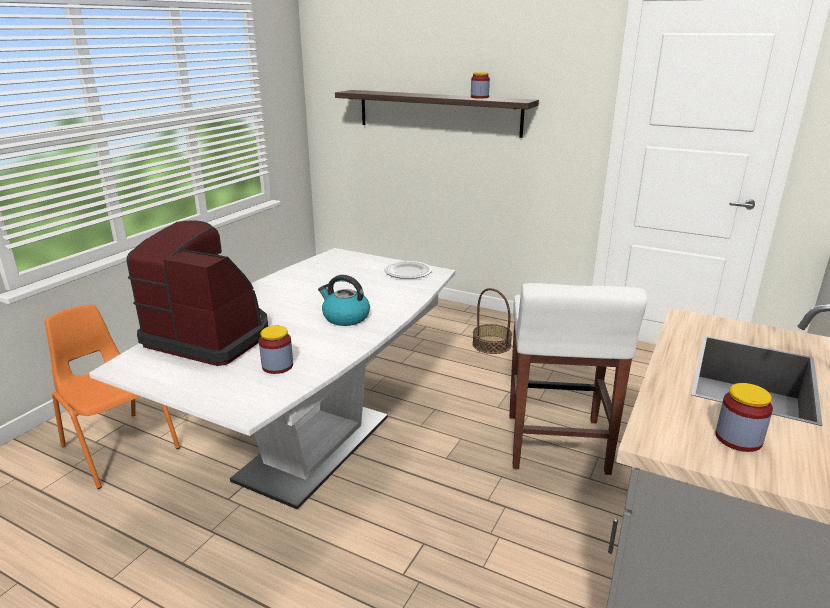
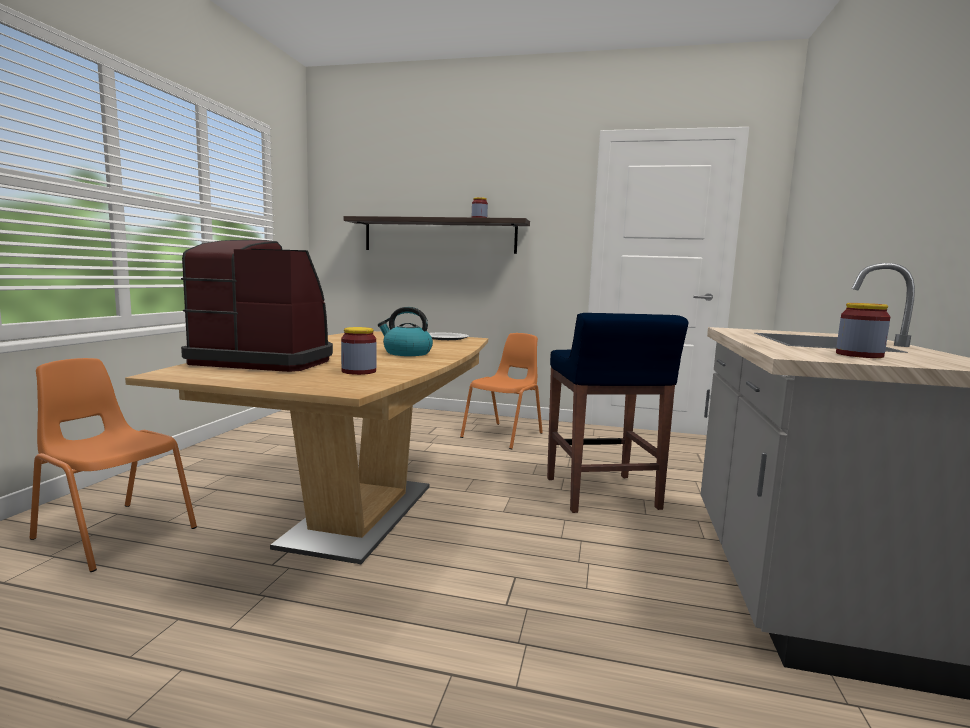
camera: 15 degrees left, 15 degrees down
white dining table [89,248,456,510] -> brown dining table [125,331,488,564]
basket [472,288,512,354] -> orange chair [460,333,543,449]
white stool [509,283,647,475] -> blue stool [547,313,688,513]

